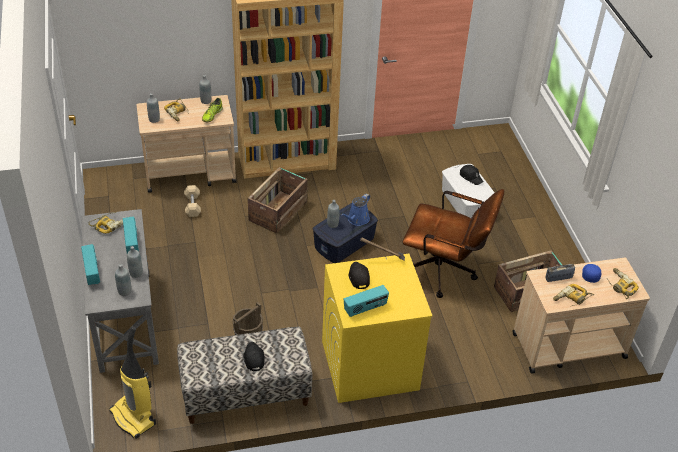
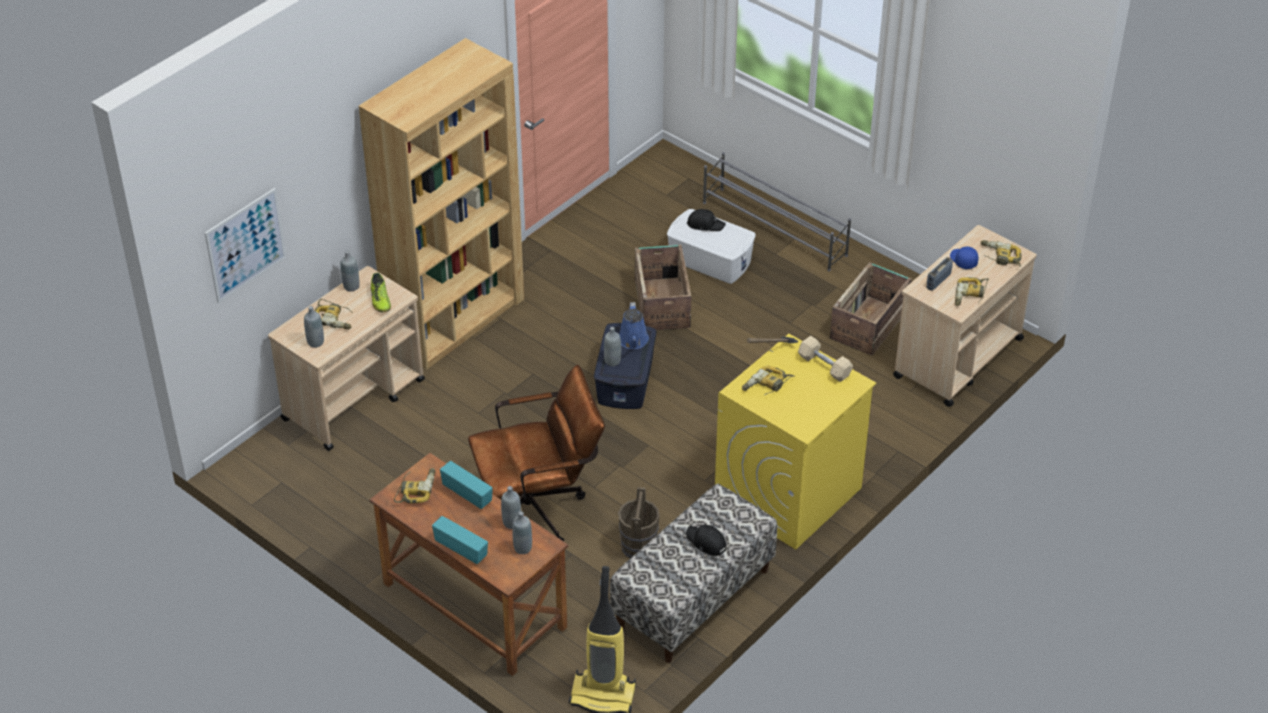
camera: 35 degrees left, 0 degrees up
grey desk [81,209,159,373] -> brown desk [369,453,568,676]
beige dumbbell [184,185,201,217] -> beige dumbbell moved to [798,336,853,382]
crate [248,167,308,233] -> crate moved to [635,245,691,330]
radio [344,285,389,317] -> none
black cap [349,262,370,289] -> power drill [742,366,794,395]
brown office chair [403,189,504,298] -> brown office chair moved to [468,365,605,541]
none -> picture [205,188,286,303]
none -> grey shoe rack [703,152,851,271]

